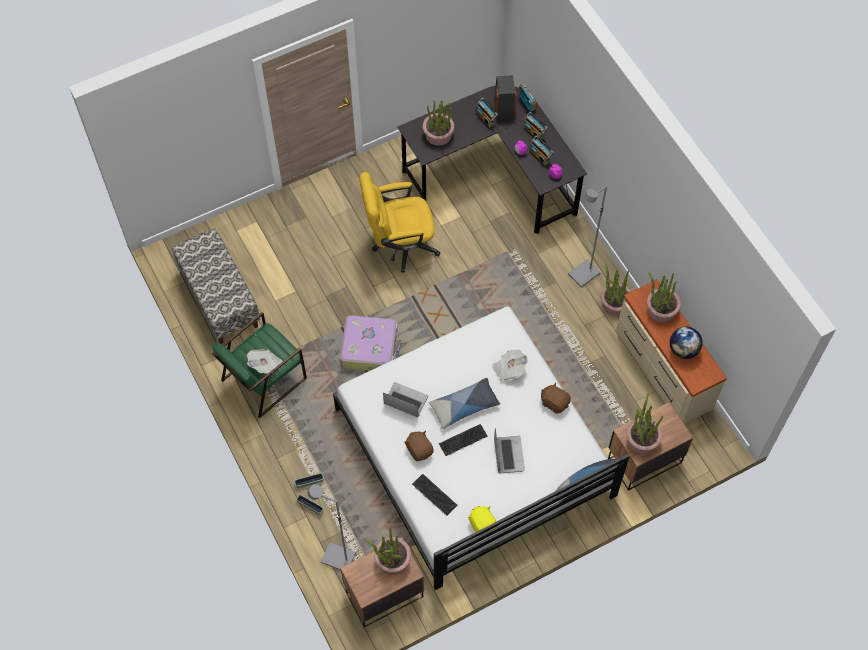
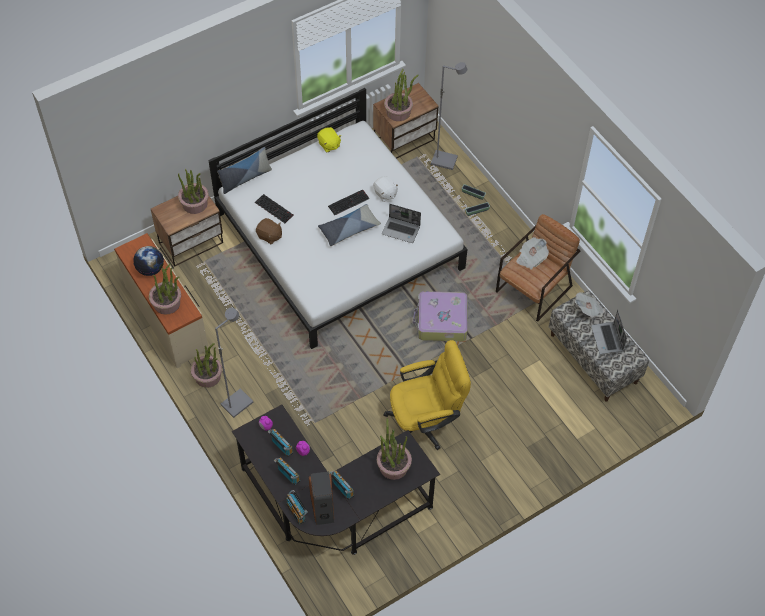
camera: 175 degrees right, 5 degrees down
green armchair [212,312,307,418] -> brown armchair [496,214,581,322]
brown plush toy [404,431,433,461] -> white plush toy [373,176,399,202]
keyboard [412,474,457,516] -> keyboard moved to [255,194,294,223]
newspaper [492,349,528,381] -> newspaper moved to [575,292,605,318]
laptop [494,428,525,473] -> laptop moved to [591,310,627,354]

